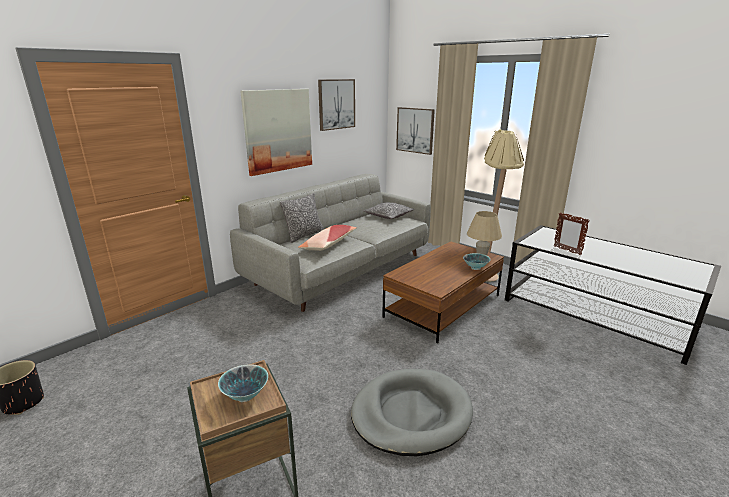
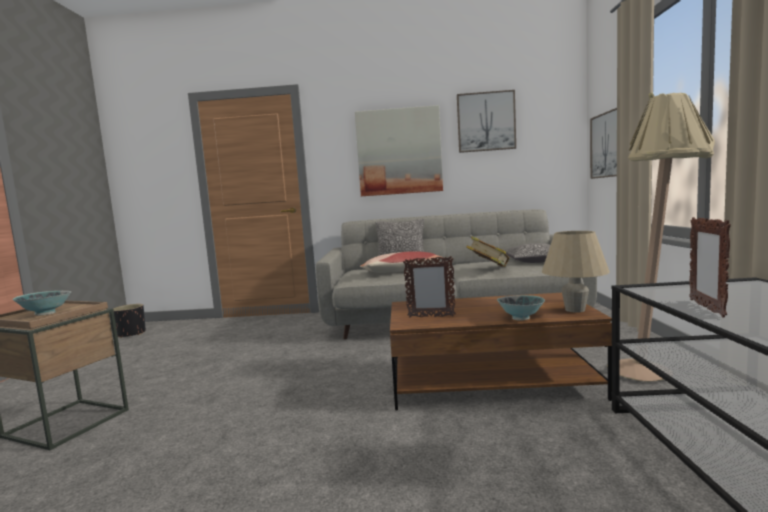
camera: 50 degrees right, 15 degrees down
grey dog bed [351,369,473,456] -> none
none -> picture frame [403,256,456,318]
none -> book [466,236,510,267]

